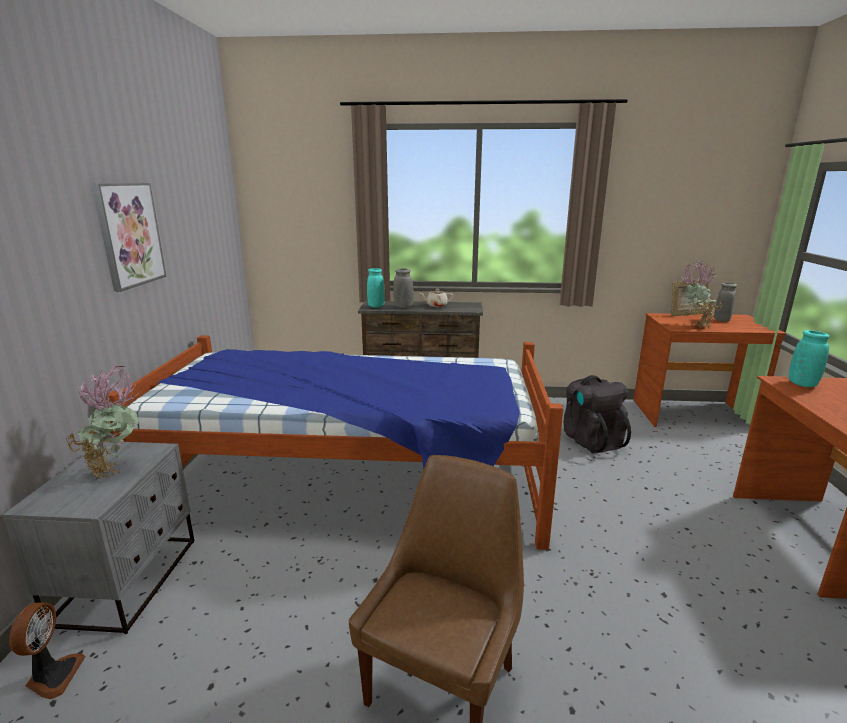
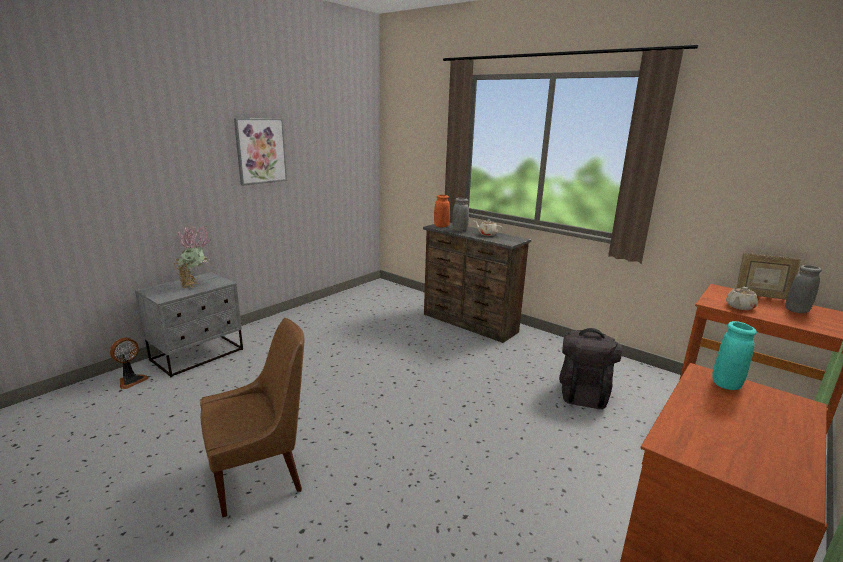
camera: 35 degrees right, 0 degrees up
bed [102,335,563,550] -> none
turquoise vase [367,268,385,308] -> orange vase [434,195,450,227]
potted plant [681,260,723,328] -> beige teapot [726,287,758,310]

